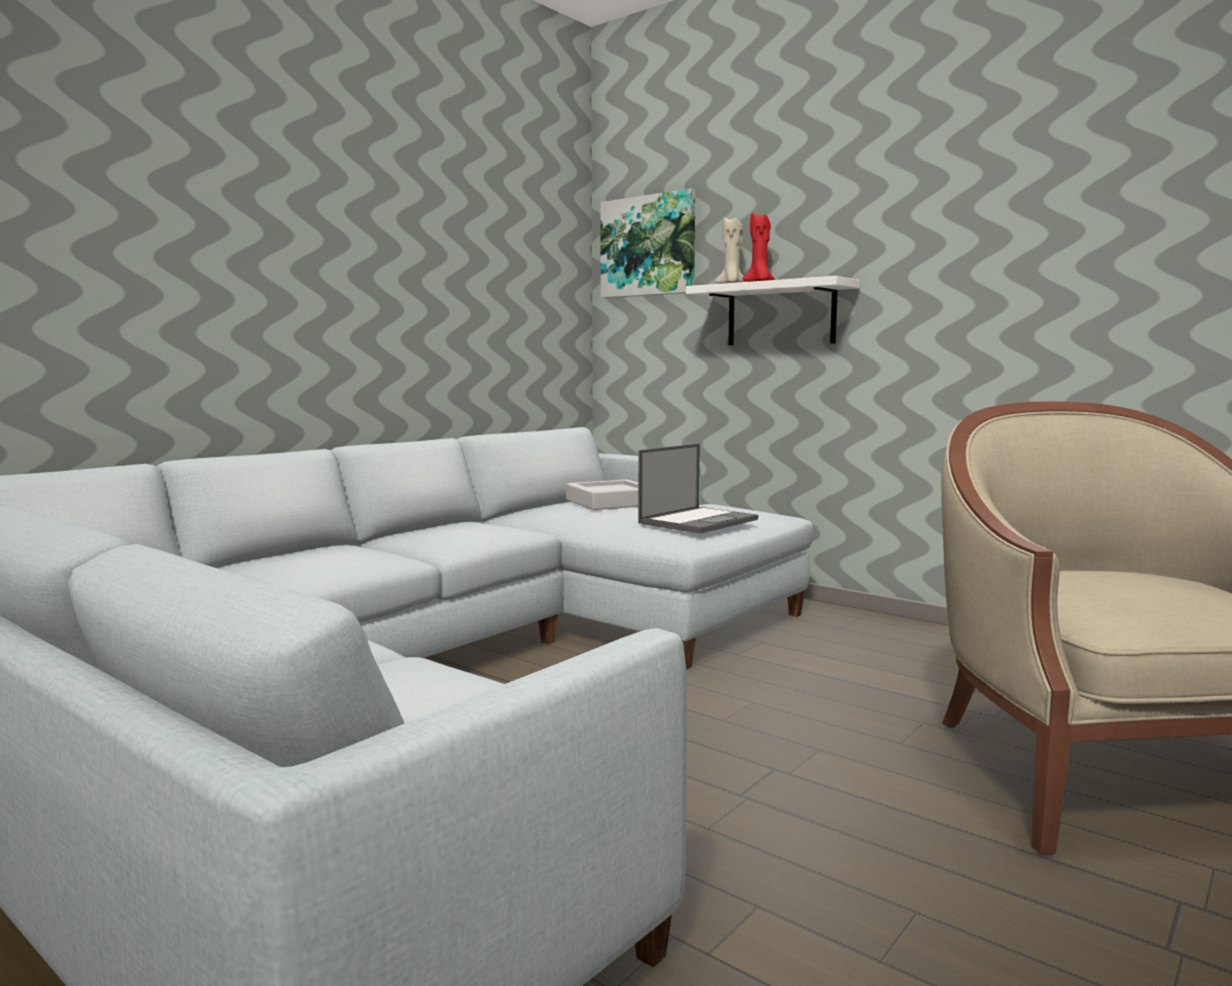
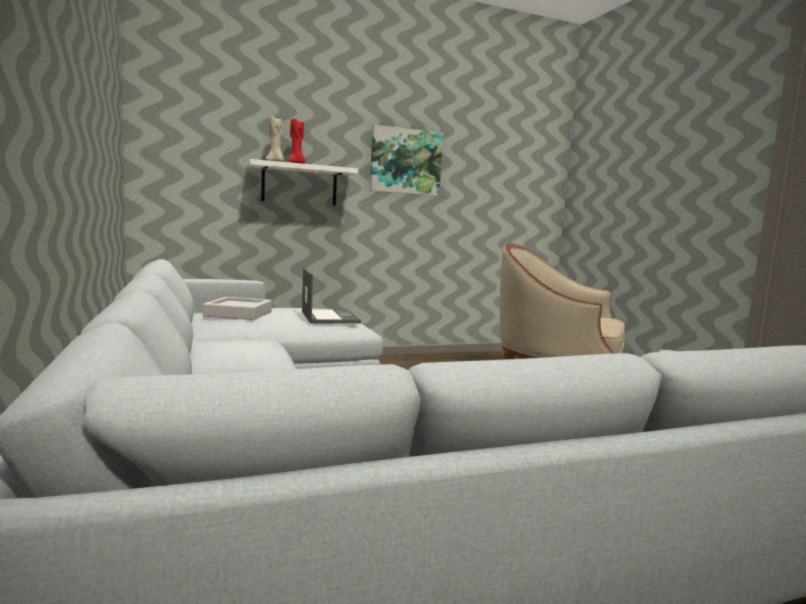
camera: 60 degrees left, 0 degrees up
picture [600,188,695,298] -> picture moved to [370,125,443,196]

